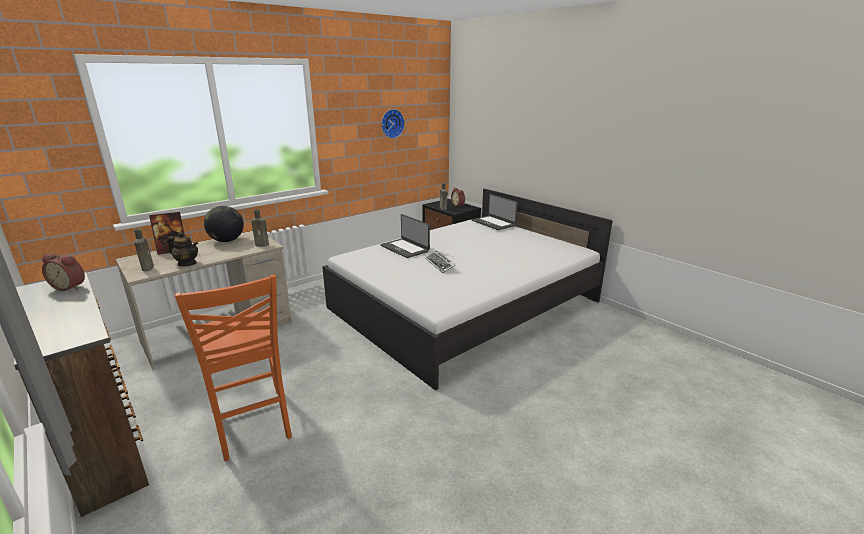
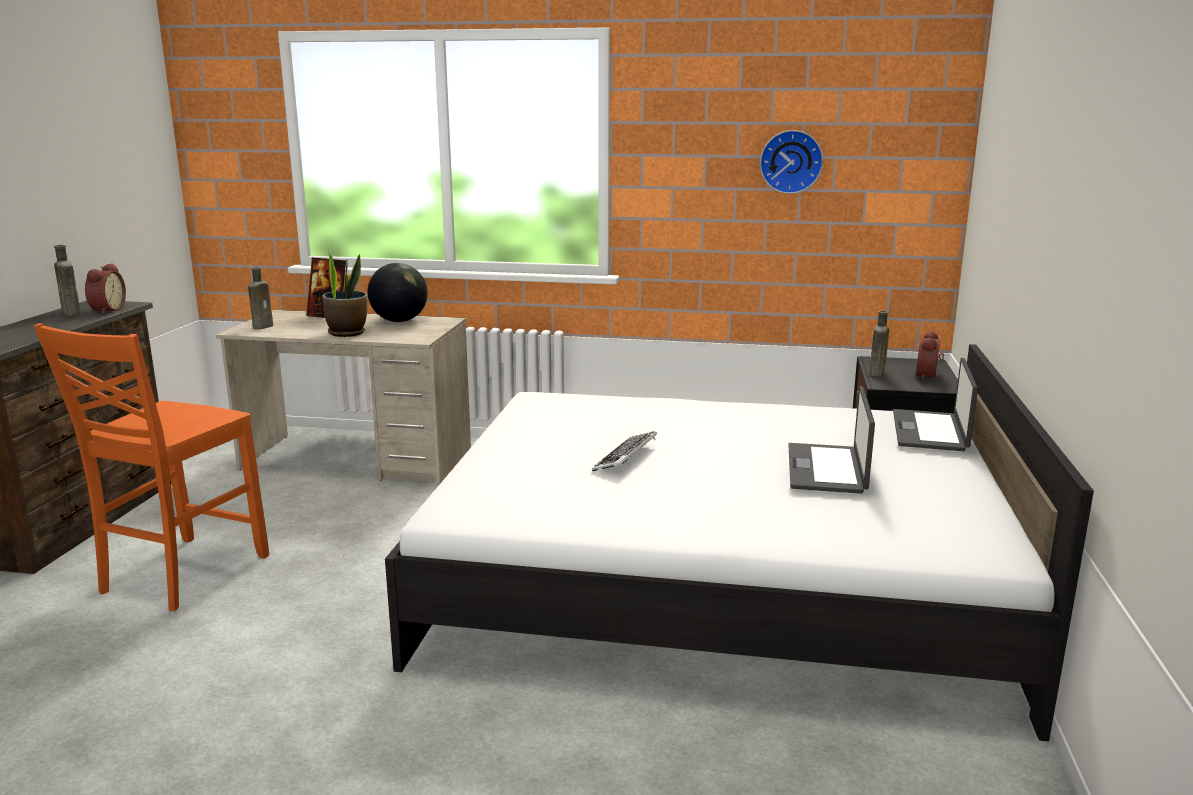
camera: 50 degrees right, 5 degrees down
alarm clock [42,254,85,291] -> alarm clock turned 150 degrees counterclockwise [85,263,126,314]
teapot [167,232,198,266] -> none
brown bottle [251,209,269,247] -> brown bottle moved to [54,245,80,315]
laptop [380,214,430,258] -> laptop moved to [788,386,875,494]
none -> potted plant [322,250,367,337]

